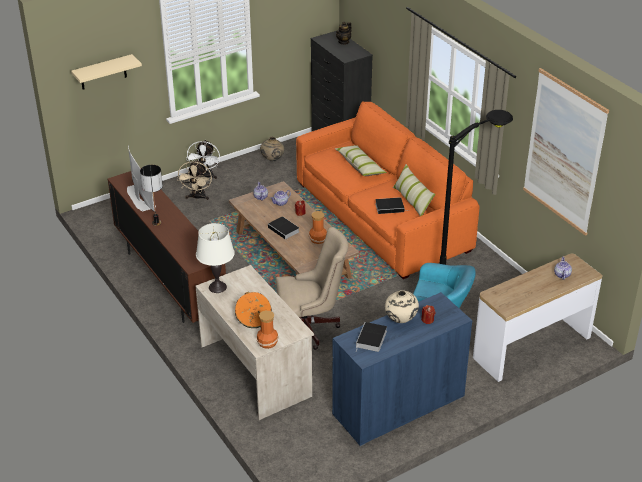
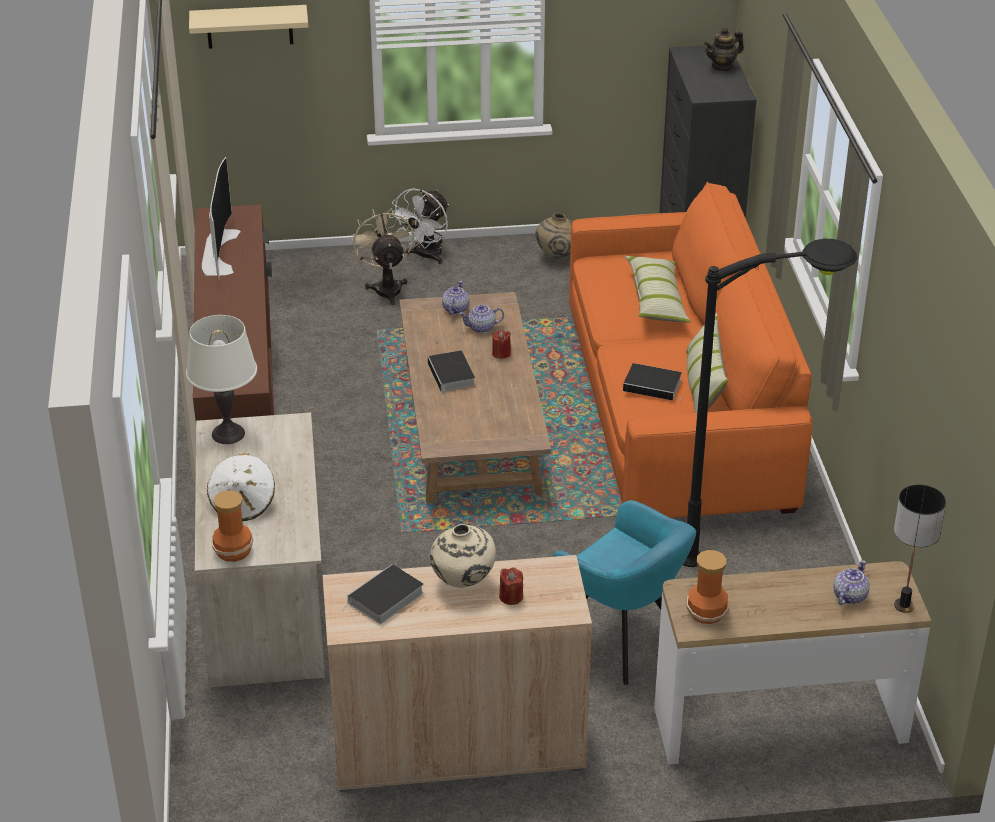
camera: 25 degrees right, 0 degrees up
table lamp [140,165,163,226] -> table lamp moved to [894,485,946,613]
beige fan [177,160,212,200] -> beige fan turned 135 degrees clockwise [351,208,414,305]
orange hat [235,292,272,328] -> white hat [207,453,275,521]
beige office chair [276,227,349,350] -> none
vase [309,211,327,244] -> vase moved to [687,550,729,624]
blue cabinet [332,292,473,447] -> beige cabinet [323,555,592,792]
picture [523,68,609,236] -> none

